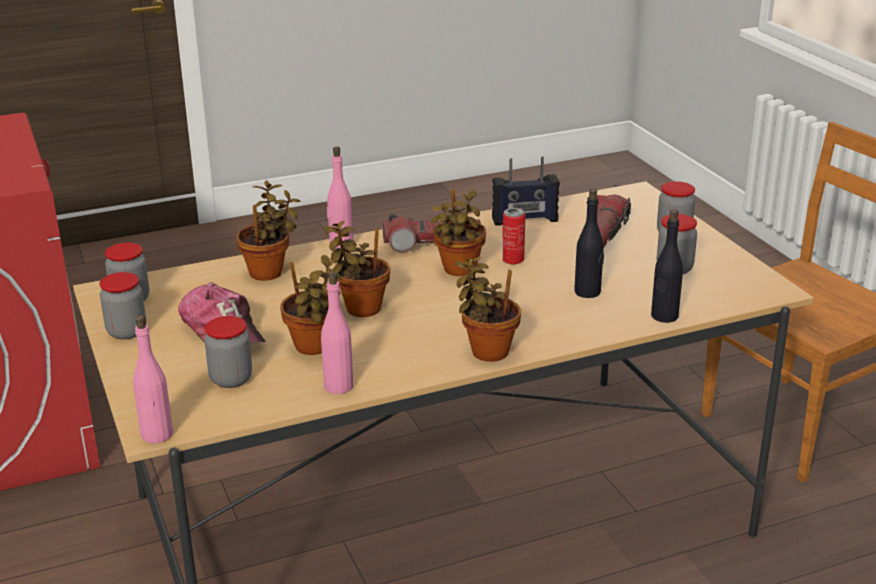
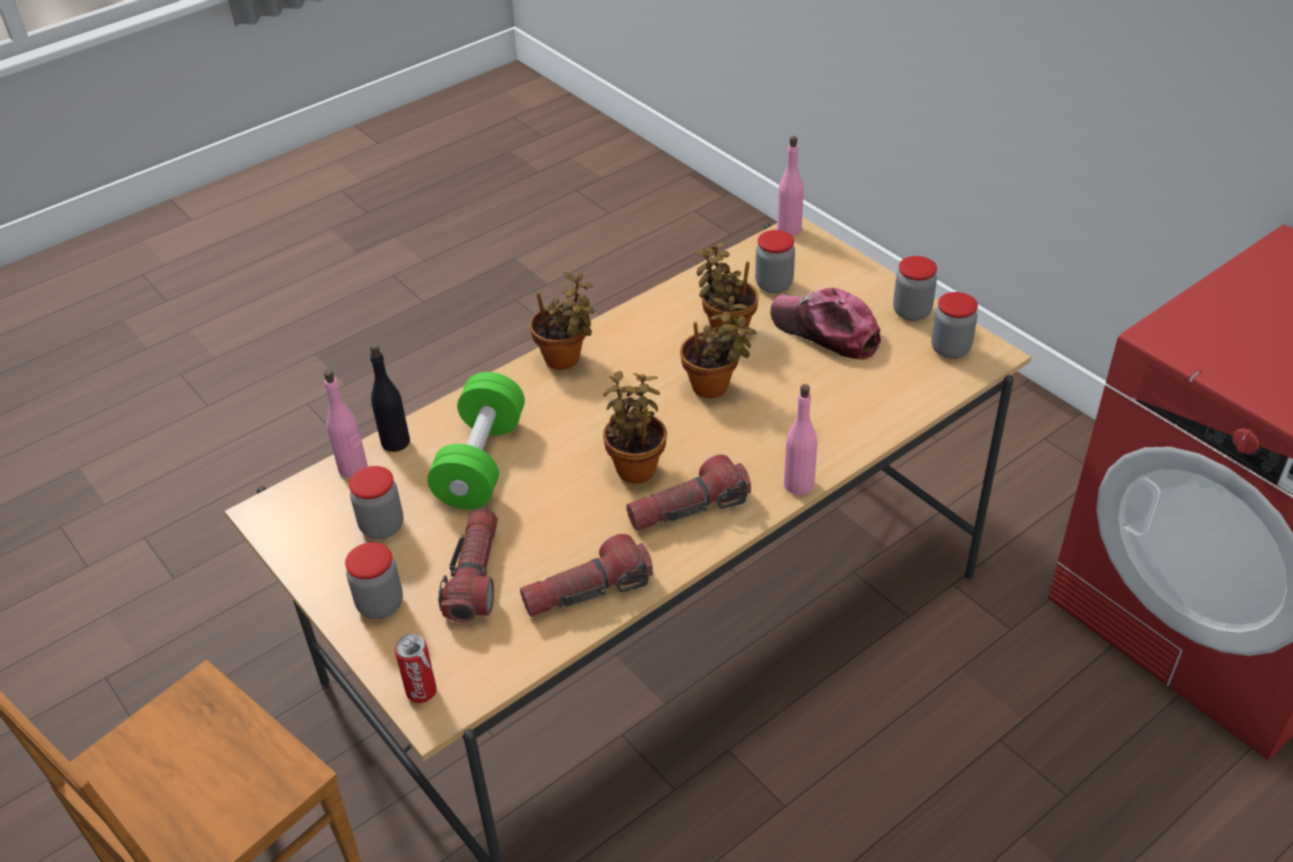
camera: 165 degrees right, 15 degrees up
potted plant [236,180,301,281] -> none
pink bottle [321,271,353,394] -> pink bottle moved to [324,369,368,478]
radio [492,156,560,226] -> flashlight [520,534,653,617]
can [502,208,525,264] -> can moved to [395,634,437,703]
black bottle [574,188,604,298] -> green dumbbell [427,372,525,510]

